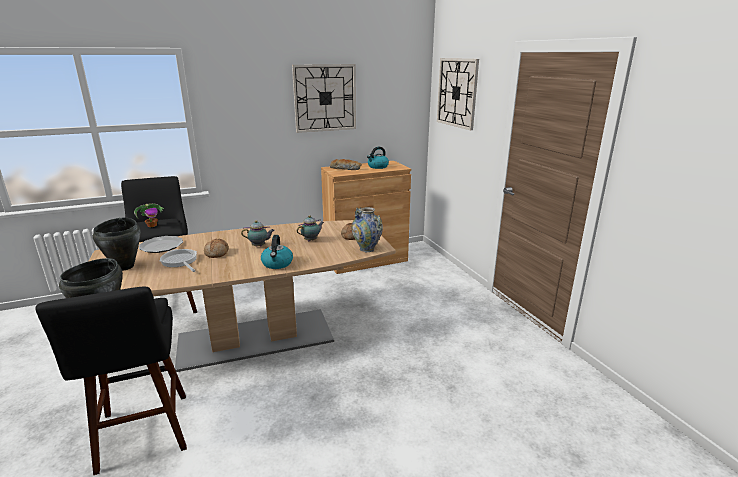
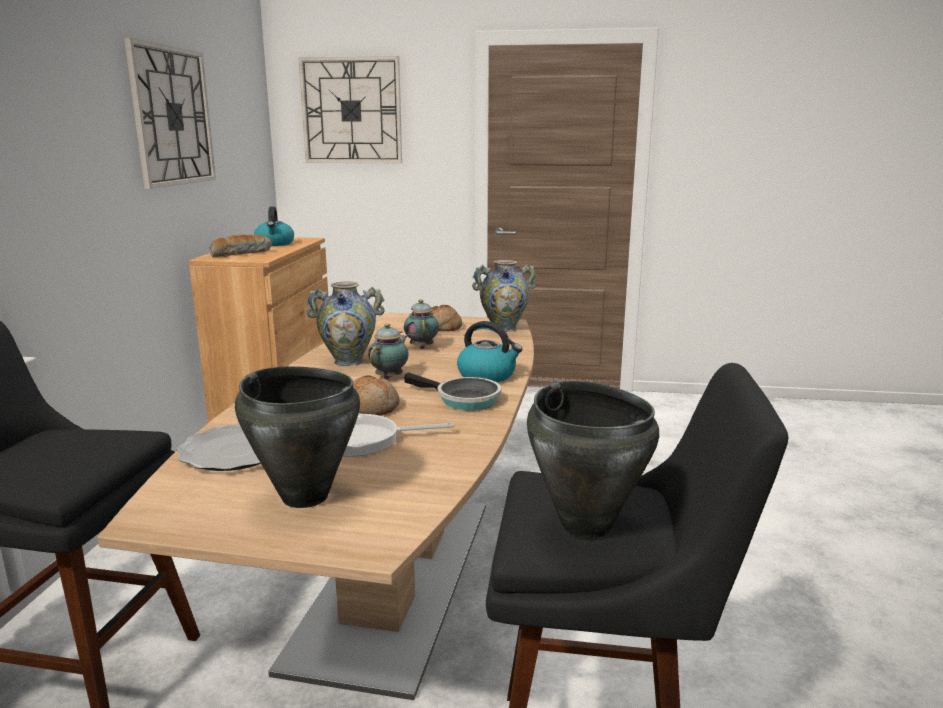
camera: 60 degrees left, 5 degrees down
potted plant [134,203,164,227] -> none
none -> vase [306,281,385,366]
none -> frying pan [404,372,501,411]

